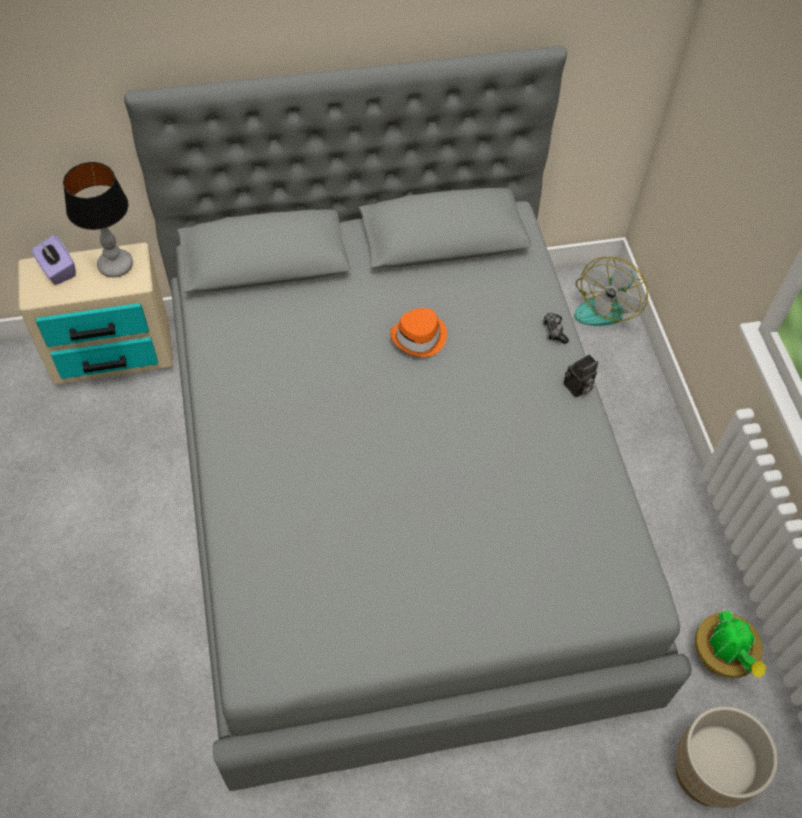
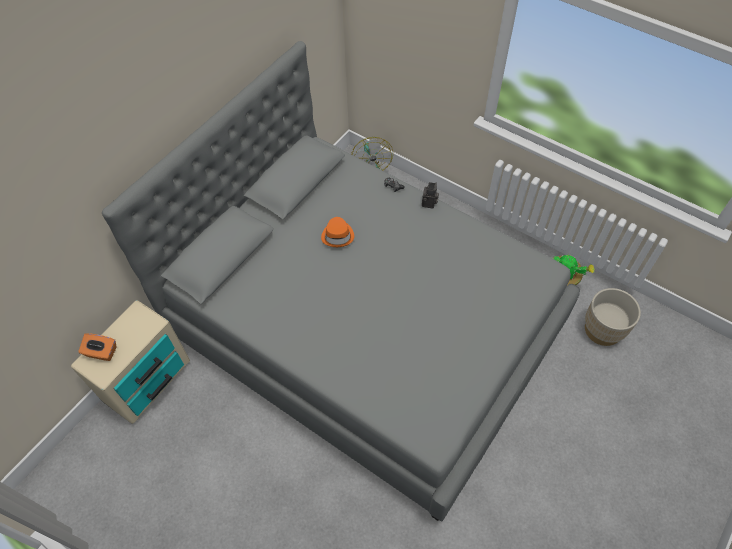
camera: 40 degrees left, 0 degrees up
purple tissue box [32,235,76,285] -> orange tissue box [78,333,117,361]
table lamp [63,162,133,277] -> none

